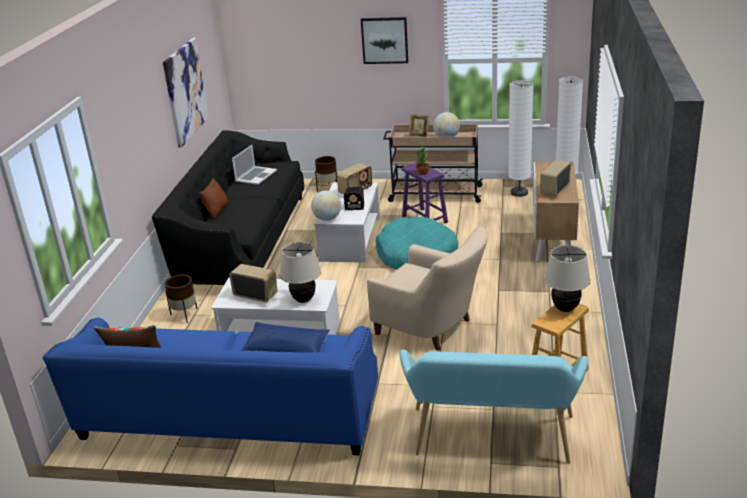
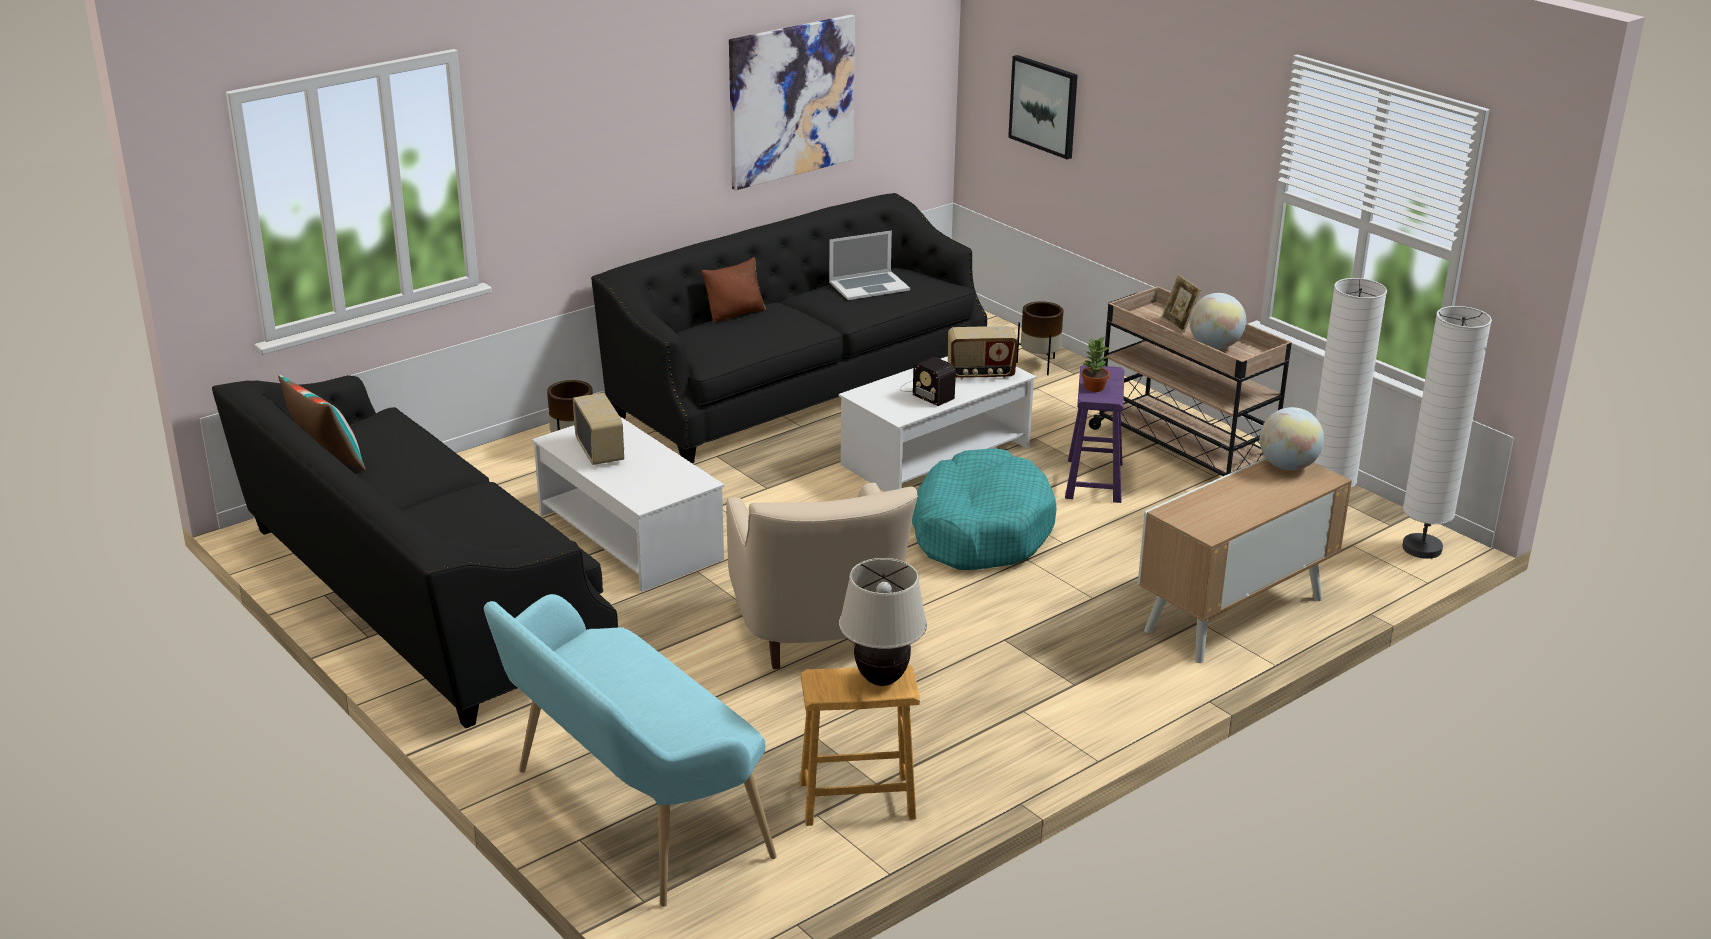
camera: 40 degrees right, 0 degrees up
blue sofa [43,318,378,455] -> black sofa [212,375,618,728]
blue pillow [242,322,330,353] -> none
beige table lamp [280,242,321,303] -> none
globe [311,191,341,221] -> globe moved to [1260,407,1324,470]
picture [361,17,408,64] -> picture moved to [1008,55,1078,159]
radio [540,160,571,197] -> none

